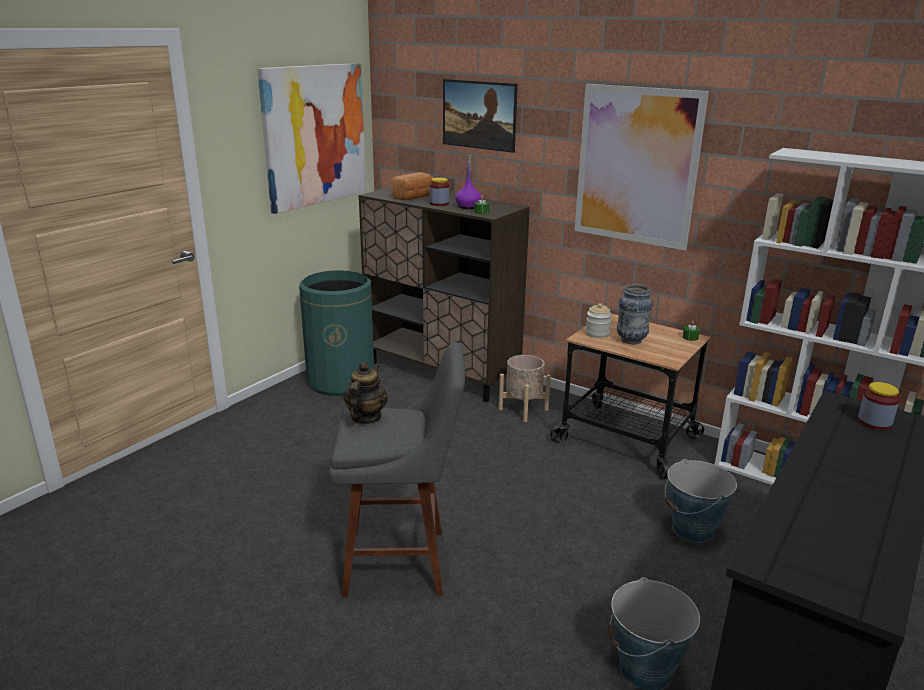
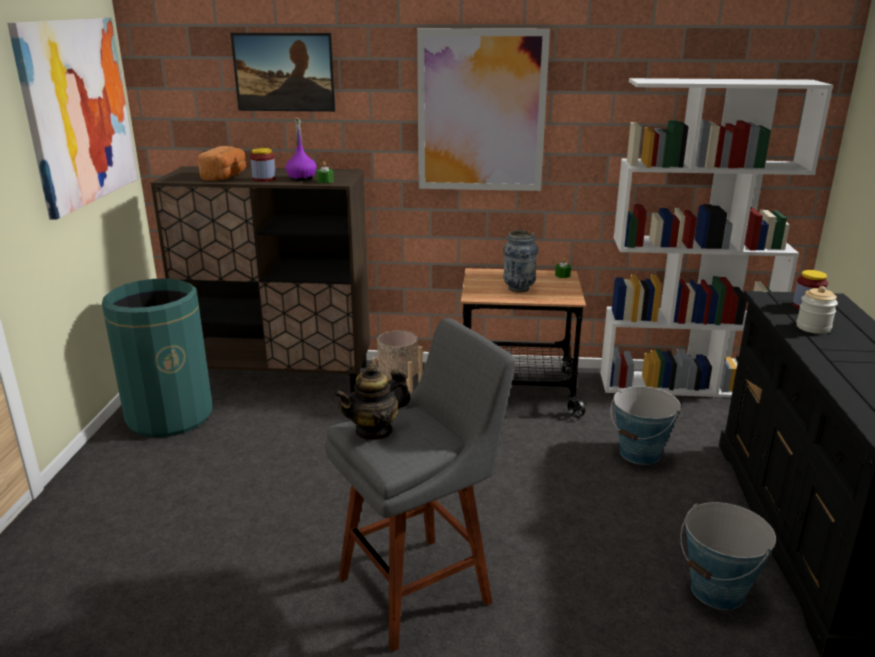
camera: 30 degrees left, 0 degrees up
teapot [343,362,388,424] -> teapot turned 105 degrees counterclockwise [333,364,411,441]
jar [586,303,612,338] -> jar moved to [796,286,838,334]

